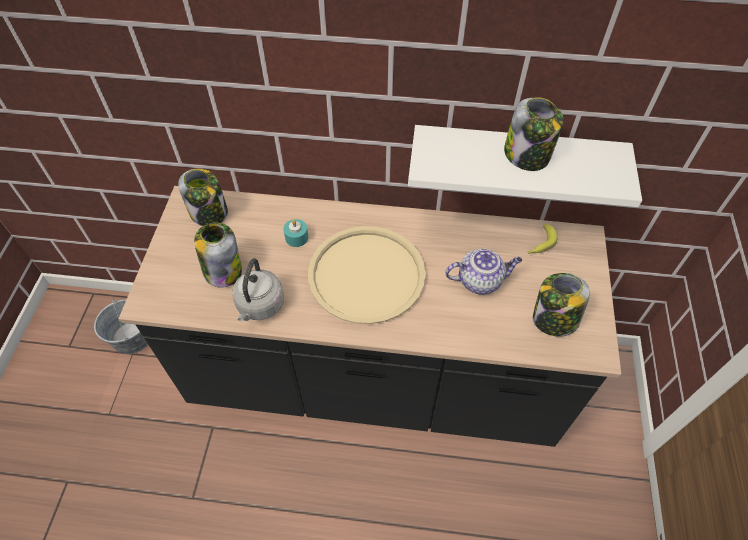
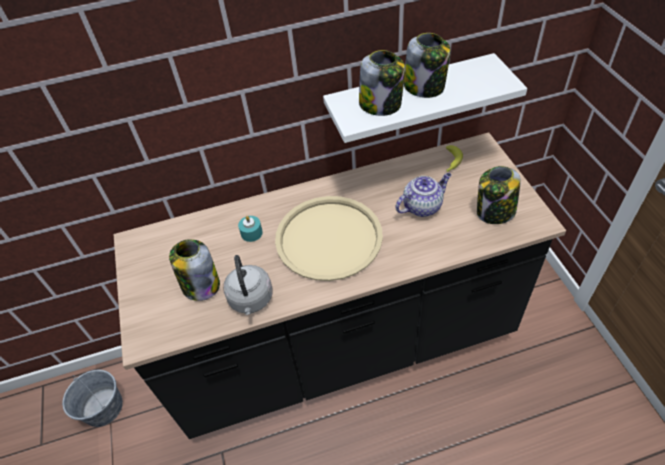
camera: 20 degrees left, 5 degrees down
jar [178,169,228,226] -> jar moved to [359,50,405,116]

